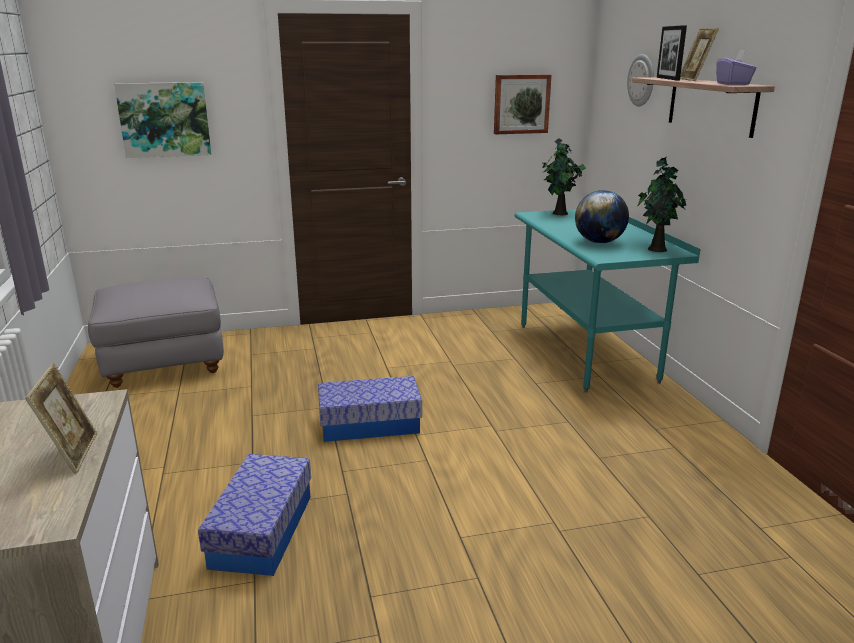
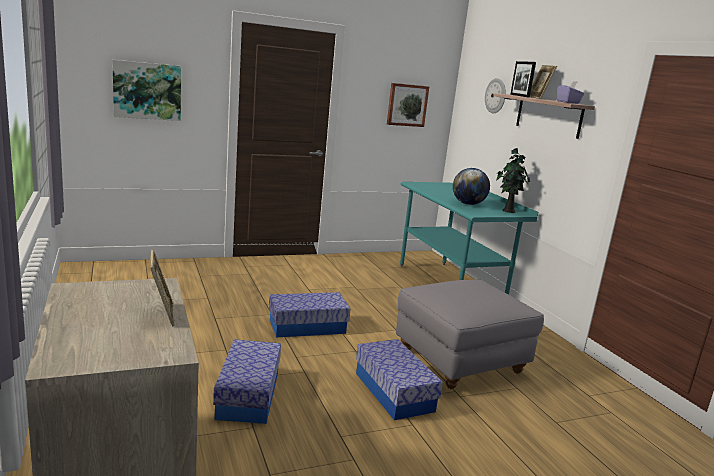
camera: 10 degrees left, 5 degrees down
grey ottoman [88,278,224,388] -> grey ottoman moved to [396,279,544,389]
potted plant [542,138,586,215] -> none
none -> storage box [356,339,443,420]

